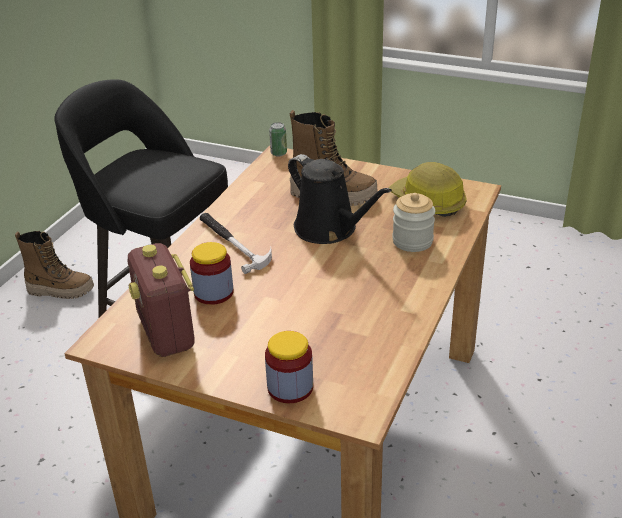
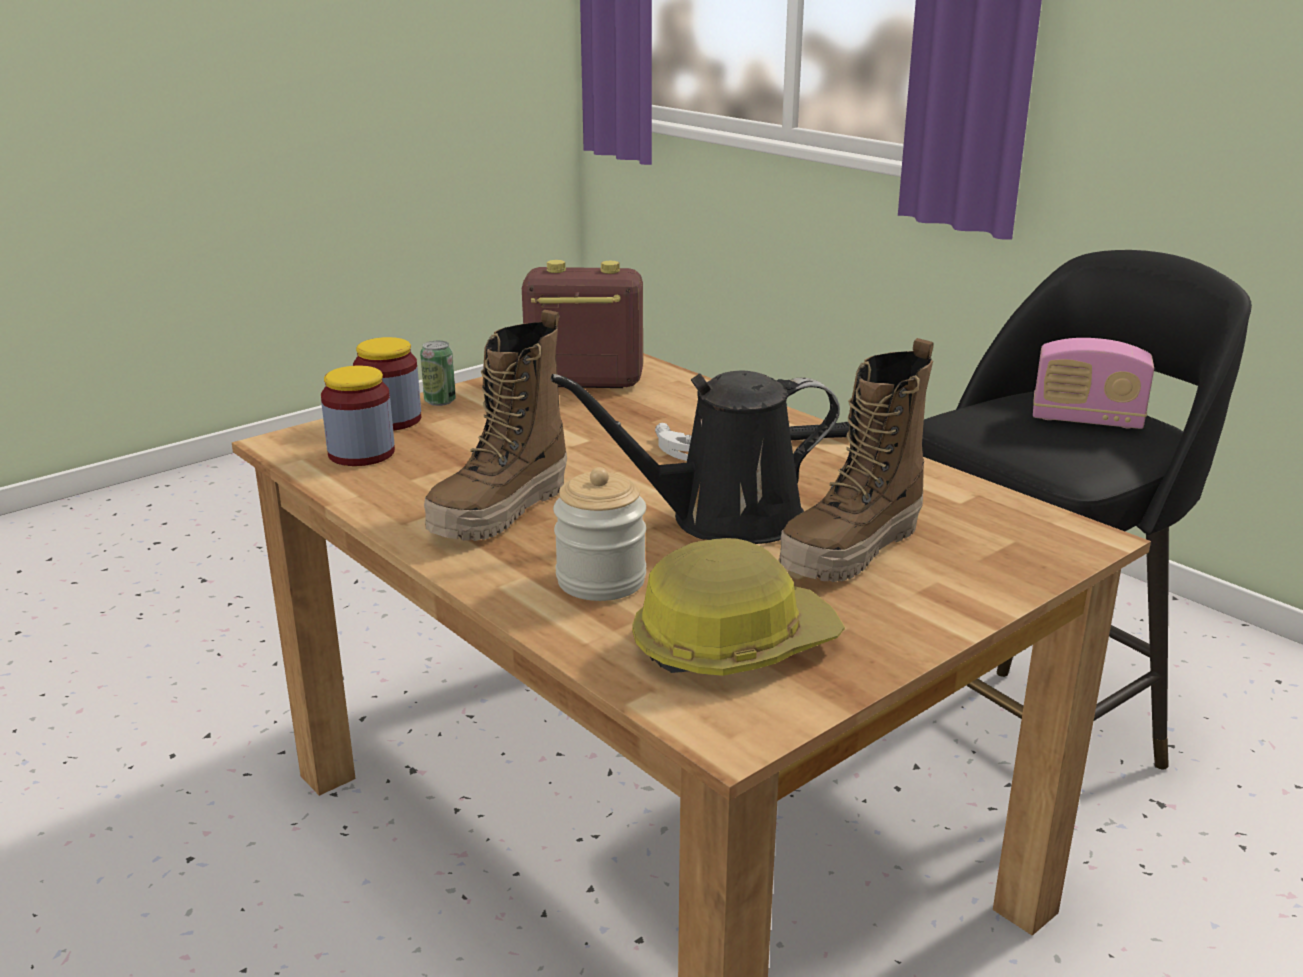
camera: 115 degrees right, 10 degrees down
boot [15,231,94,299] -> boot moved to [424,310,567,541]
jar [190,242,234,305] -> jar moved to [321,366,395,466]
can [269,122,287,157] -> can moved to [420,341,456,406]
none -> radio [1033,338,1154,429]

